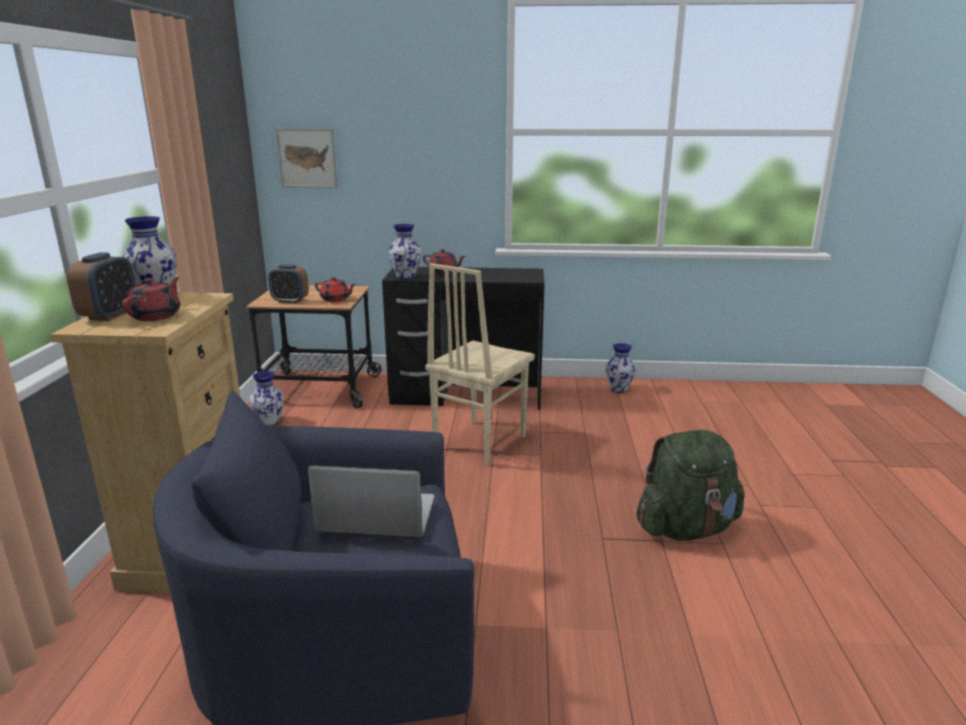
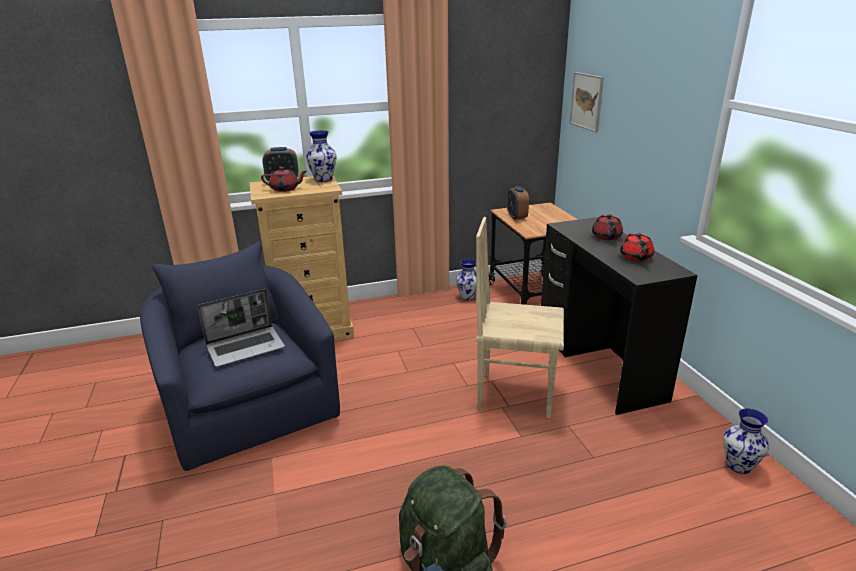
camera: 70 degrees right, 5 degrees up
laptop [308,465,435,539] -> laptop turned 75 degrees clockwise [197,289,285,367]
red teapot [315,277,356,302] -> red teapot moved to [620,233,654,262]
vase [388,224,421,279] -> none

